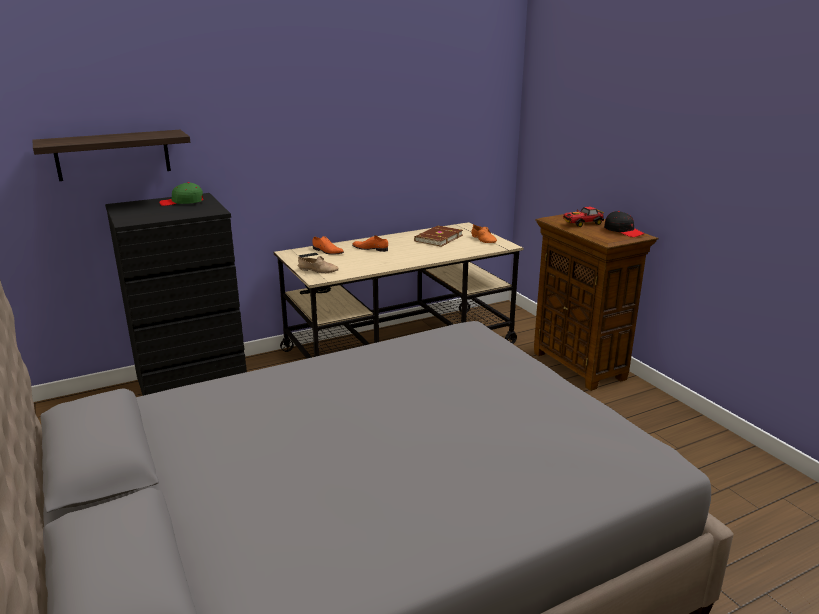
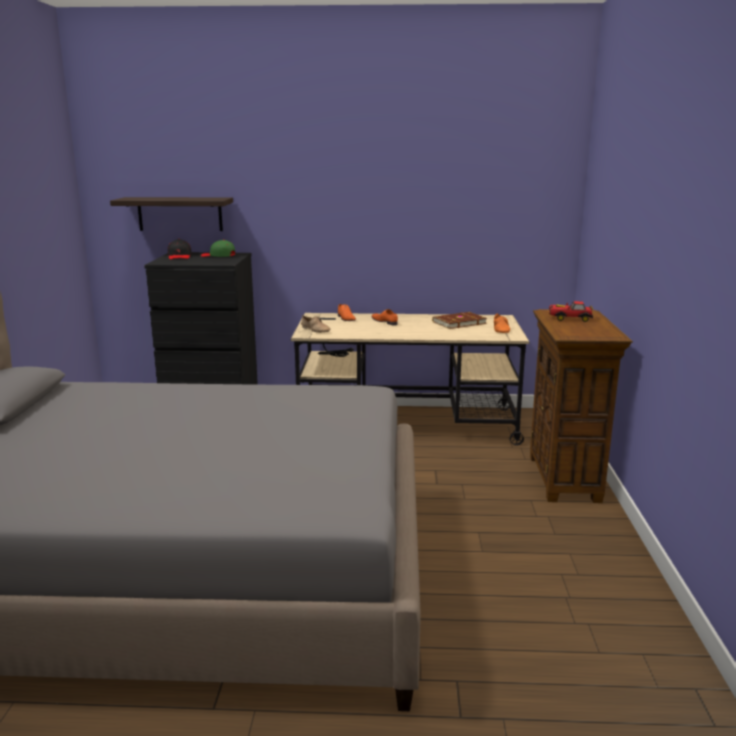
camera: 30 degrees right, 5 degrees down
black cap [604,211,645,237] -> black cap moved to [168,239,192,259]

